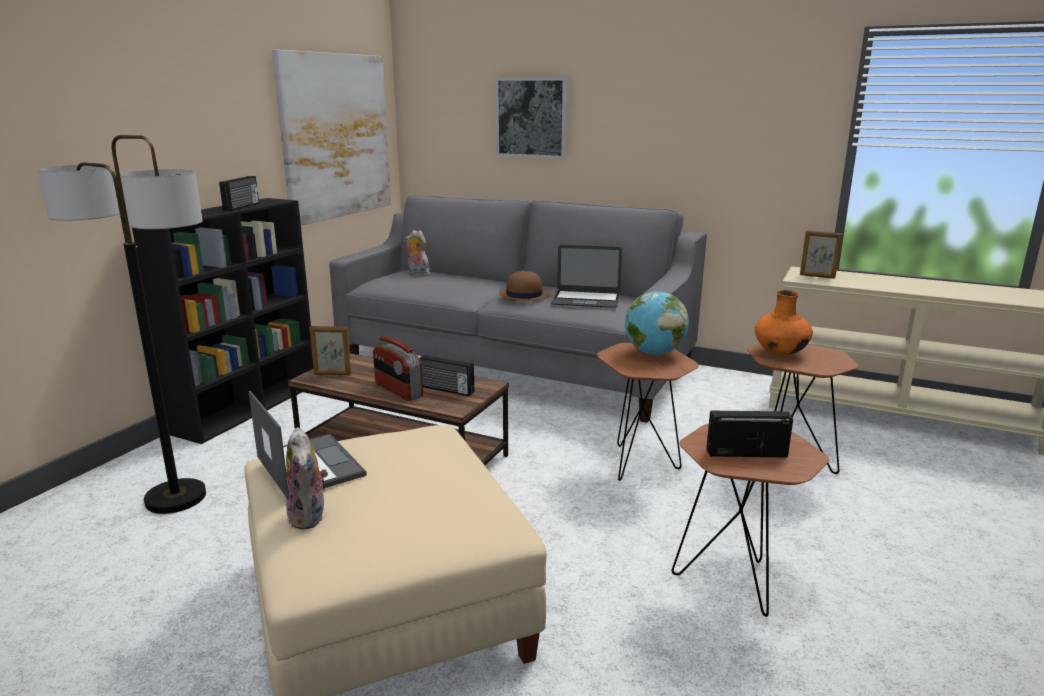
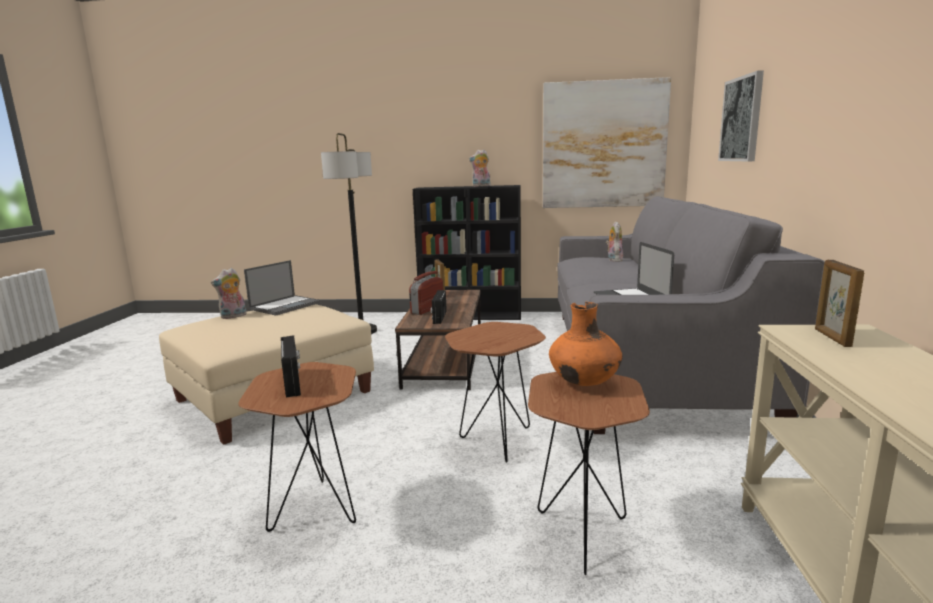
camera: 70 degrees right, 5 degrees down
radio [219,176,259,211] -> plush toy [469,150,491,187]
brown hat [499,270,550,301] -> none
globe [625,292,689,355] -> none

